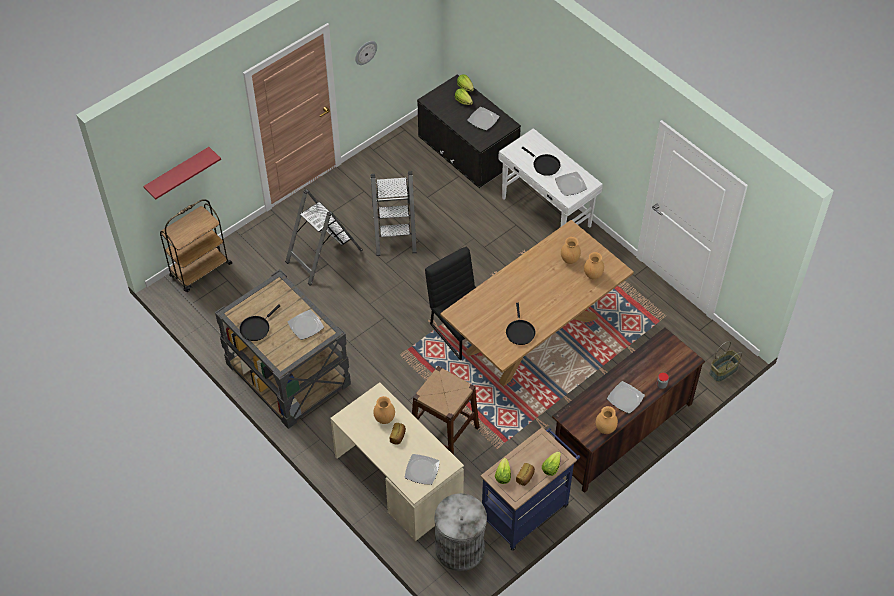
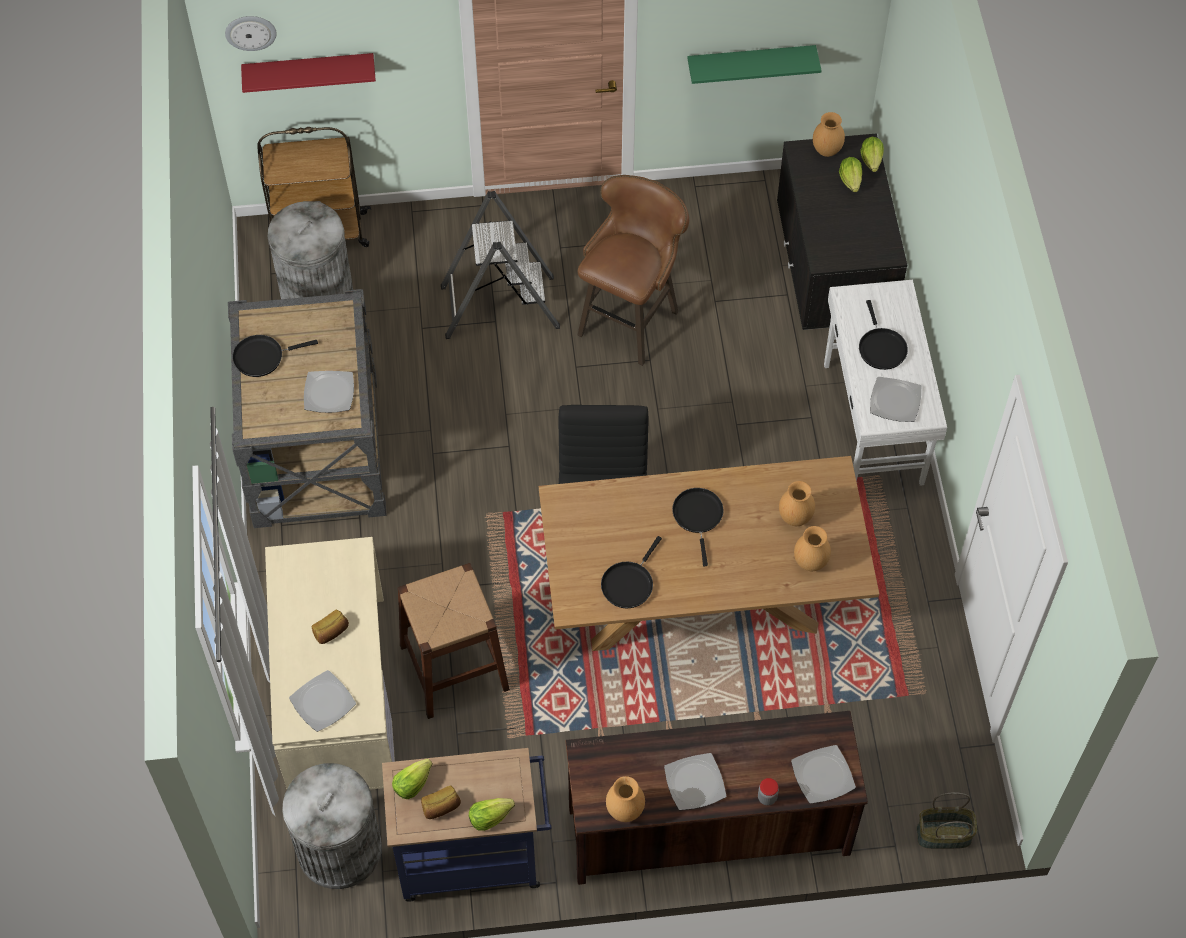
camera: 35 degrees right, 5 degrees up
wall clock [355,41,377,65] -> wall clock moved to [225,16,277,51]
grey step ladder [371,171,417,256] -> brown stool [578,175,689,366]
brown vase [373,396,395,424] -> brown vase moved to [813,112,845,157]
plate [467,107,500,130] -> plate moved to [791,745,856,804]
none -> grey trash can [268,201,353,299]
none -> black frying pan [672,488,724,566]
none -> green shelf [687,45,822,84]

